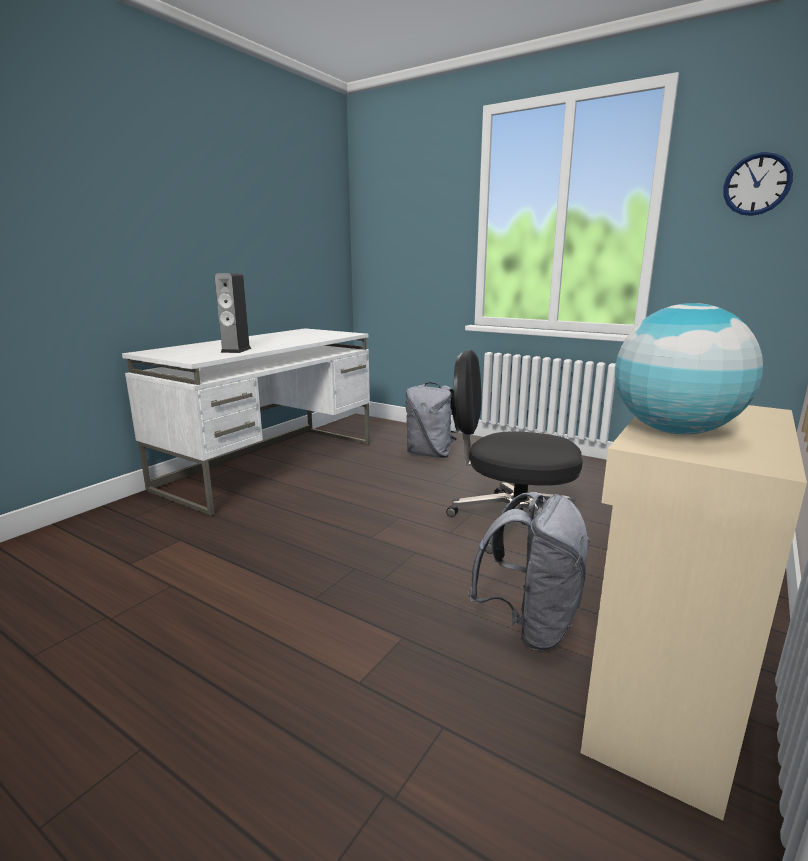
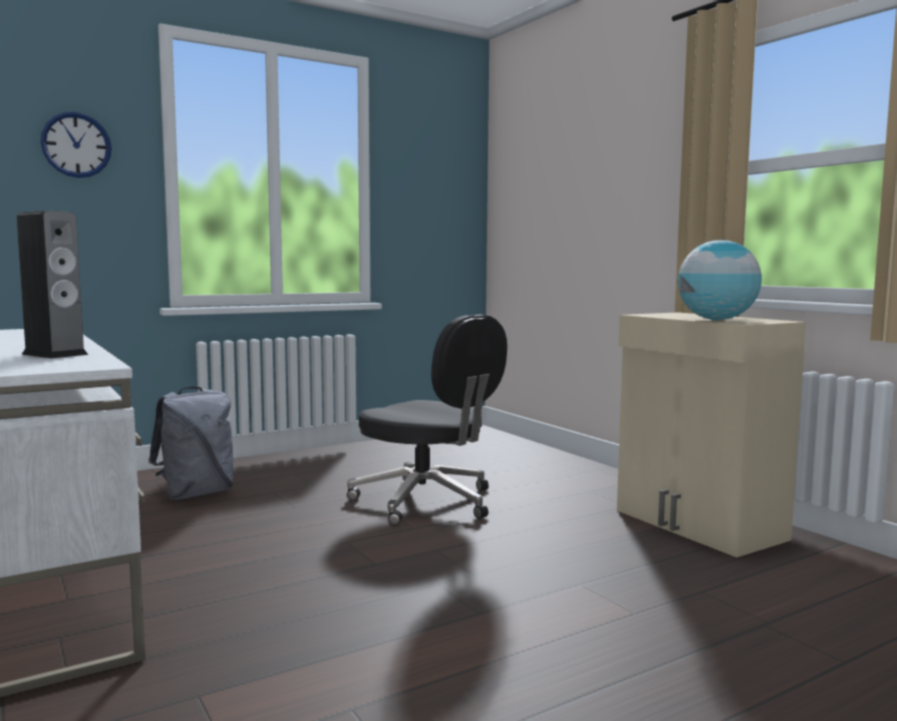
camera: 65 degrees left, 10 degrees down
black office chair [446,350,583,554] -> black office chair turned 90 degrees counterclockwise [347,314,507,526]
grey backpack [468,492,591,650] -> none
wall clock [723,152,793,216] -> wall clock moved to [40,112,112,178]

